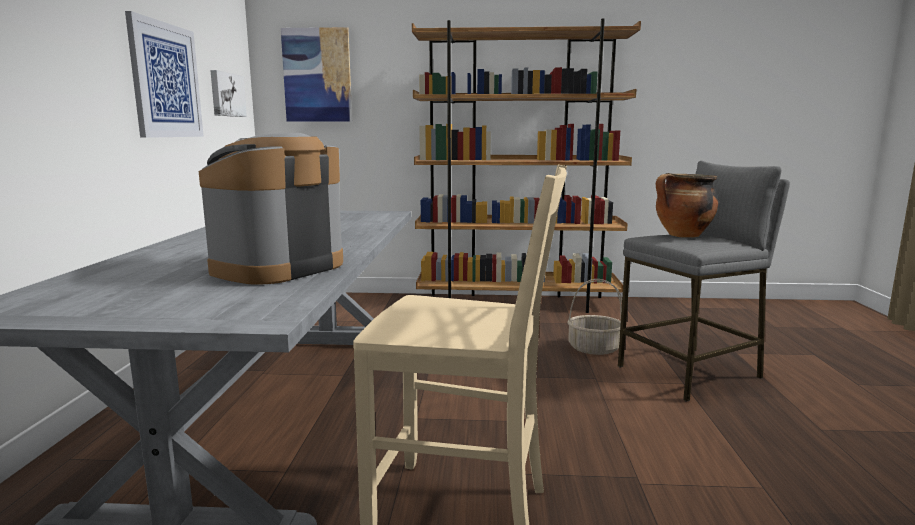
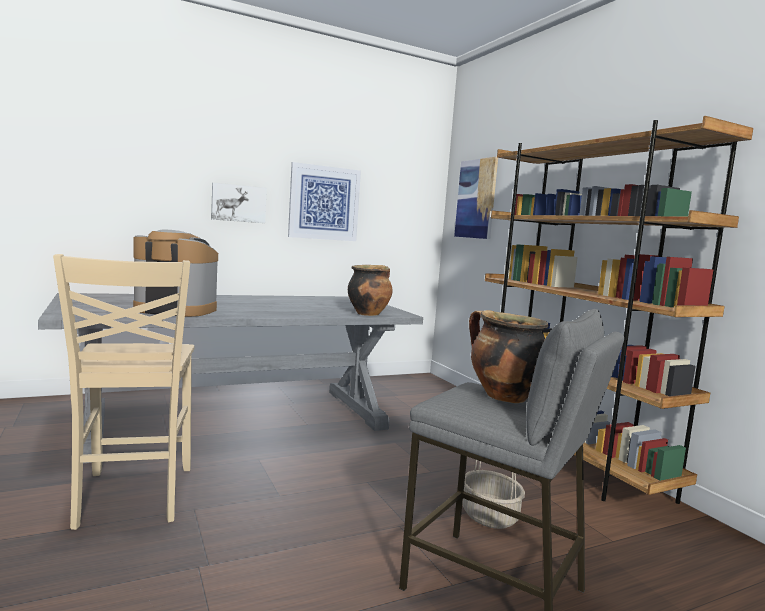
camera: 60 degrees right, 5 degrees down
picture [210,70,247,117] -> picture moved to [211,182,267,223]
none -> cooking pot [348,265,393,316]

